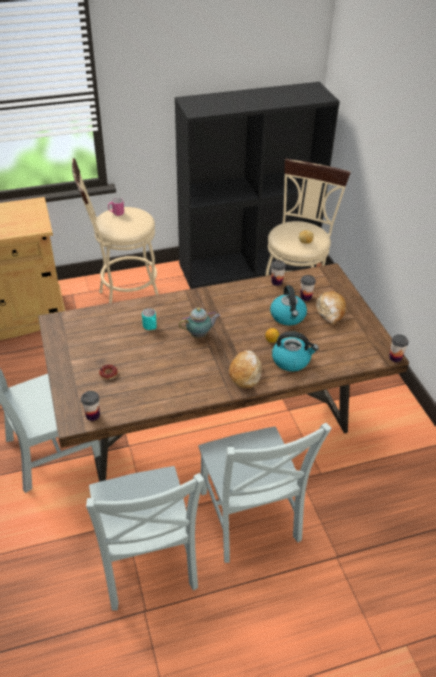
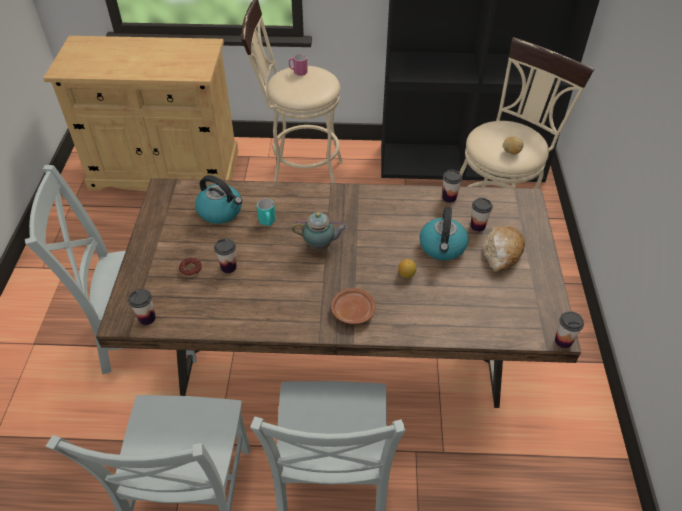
camera: 20 degrees right, 5 degrees up
bread [229,350,262,388] -> brown plate [331,288,375,324]
kettle [272,331,319,371] -> kettle moved to [195,175,242,224]
none -> cup [214,238,237,273]

